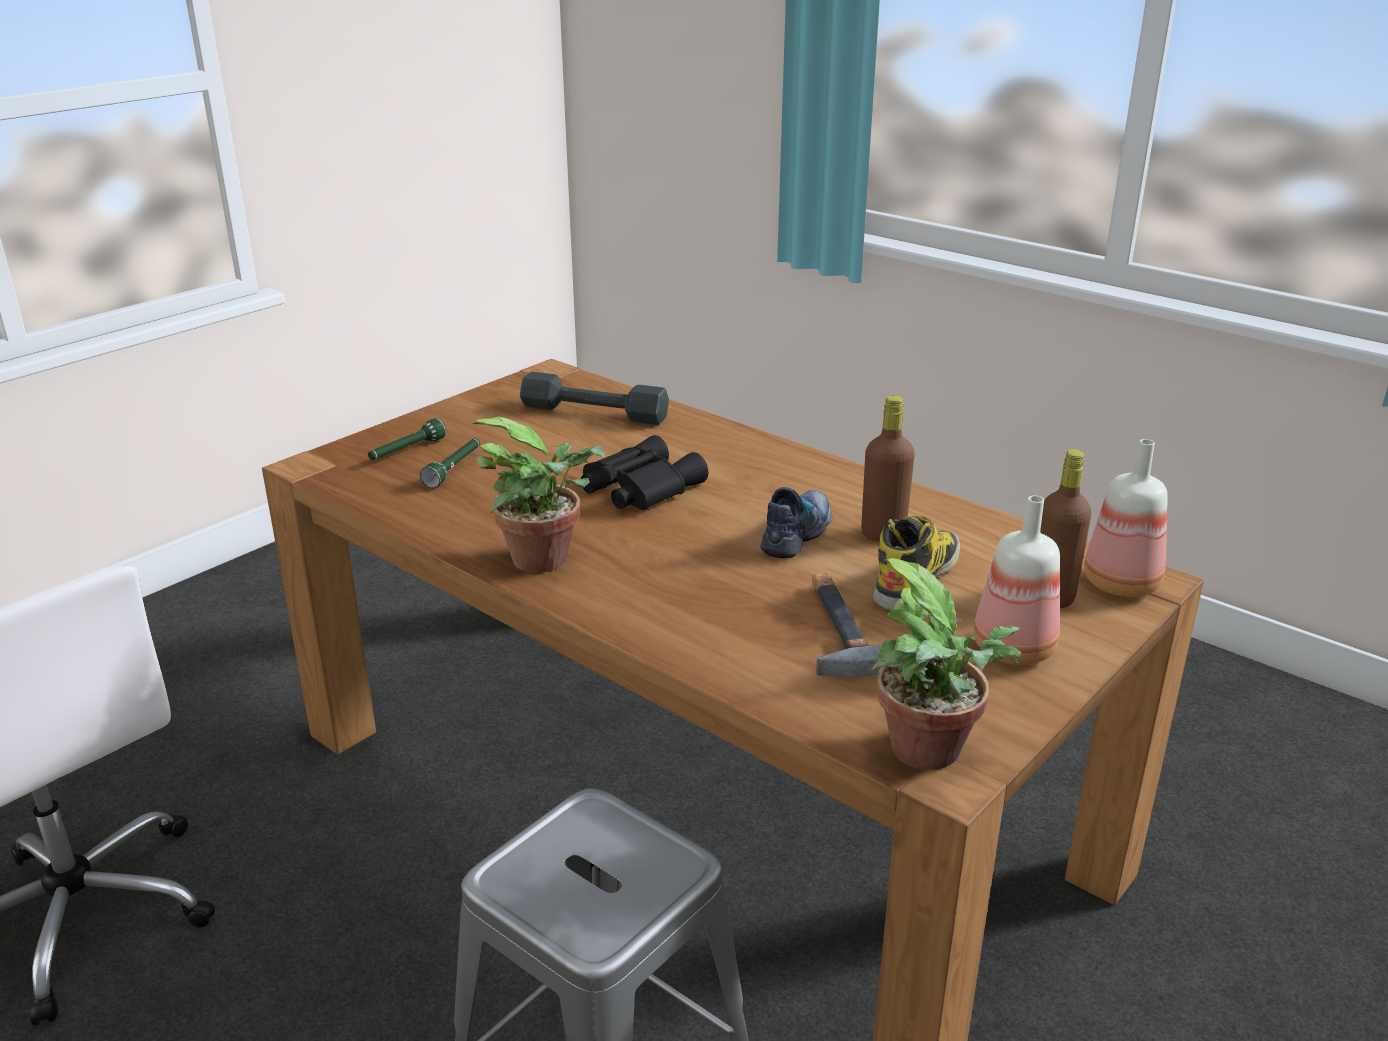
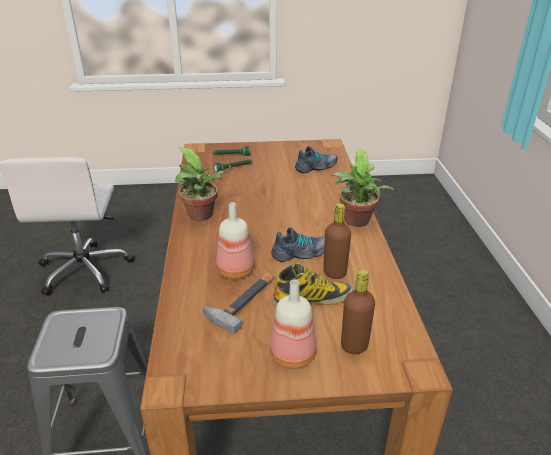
camera: 45 degrees right, 5 degrees up
grey dumbbell [520,372,669,425] -> shoe [295,146,338,173]
black binoculars [581,435,708,510] -> none
potted plant [871,558,1021,770] -> potted plant moved to [332,149,395,227]
bottle [1084,439,1168,597] -> bottle moved to [216,202,255,279]

